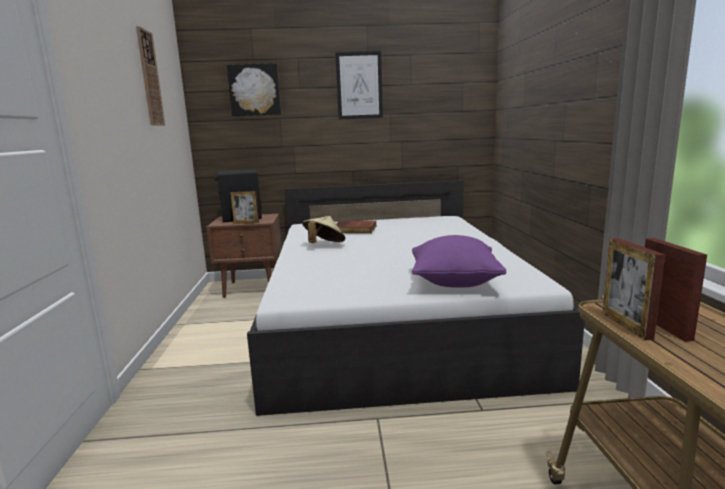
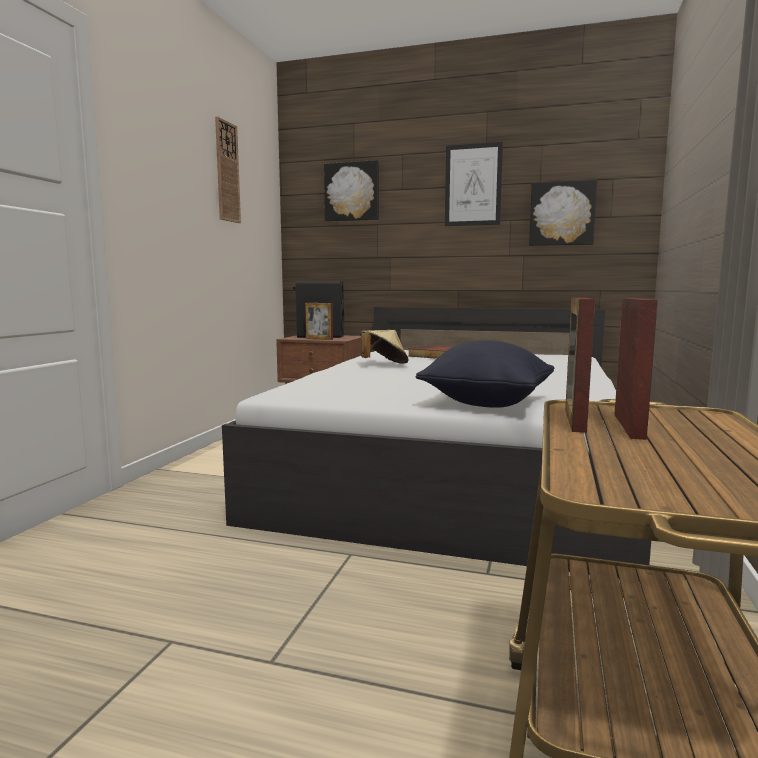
camera: 20 degrees right, 5 degrees down
purple pillow [412,235,507,288] -> black pillow [416,340,554,408]
none -> picture [529,179,597,246]

